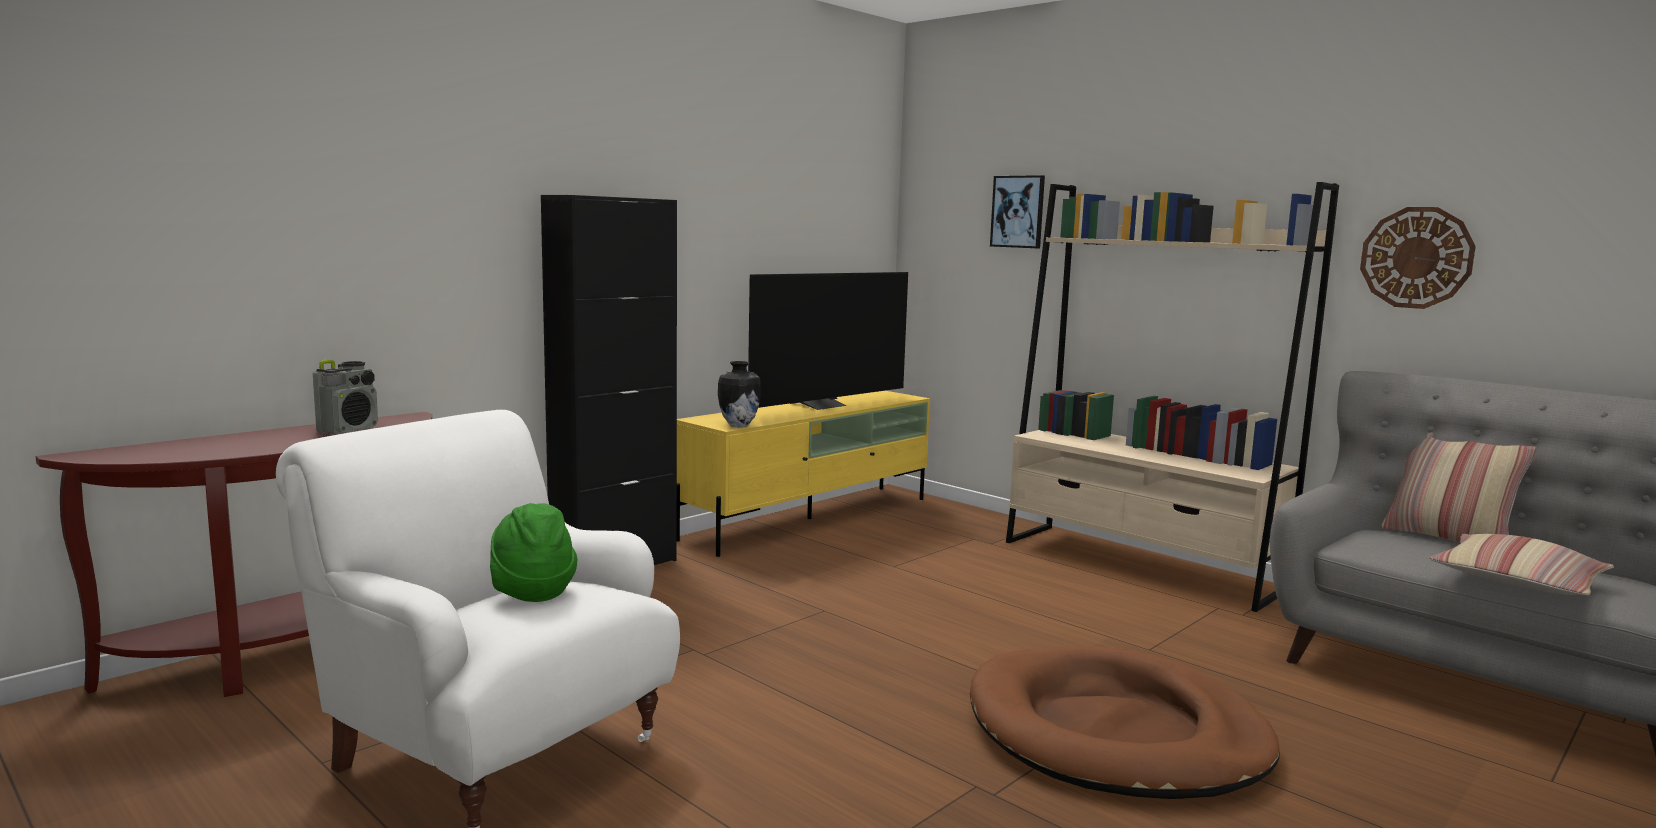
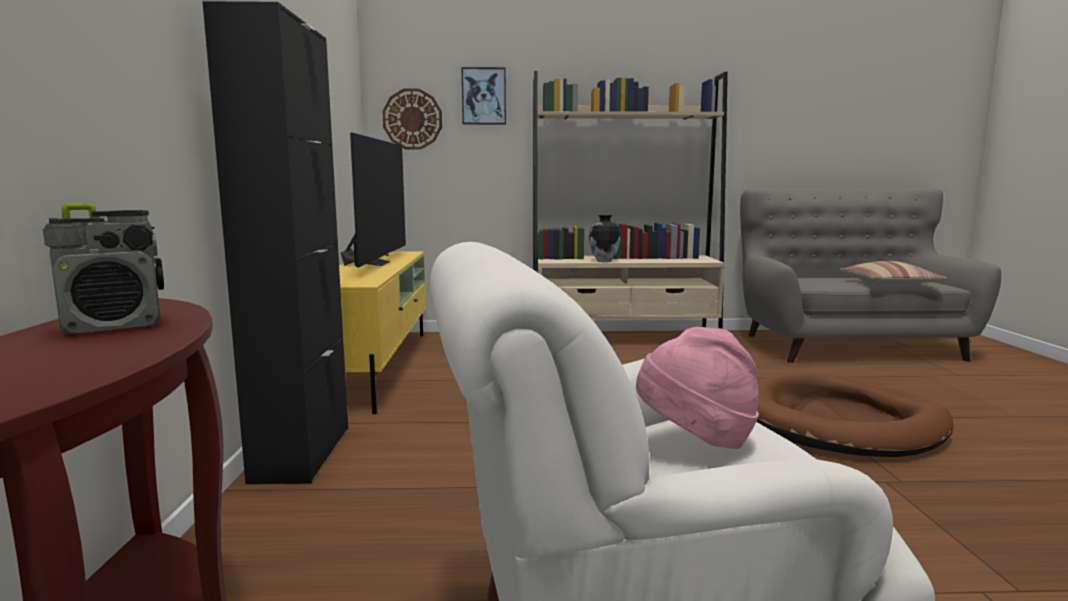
camera: 45 degrees left, 0 degrees up
radio [313,359,378,434] -> radio turned 75 degrees clockwise [42,203,164,334]
green hat [490,503,577,602] -> pink hat [636,327,759,449]
vase [718,361,761,427] -> vase moved to [589,215,620,262]
wall clock [1360,207,1476,309] -> wall clock moved to [382,89,442,150]
pillow [1381,432,1537,543] -> none

